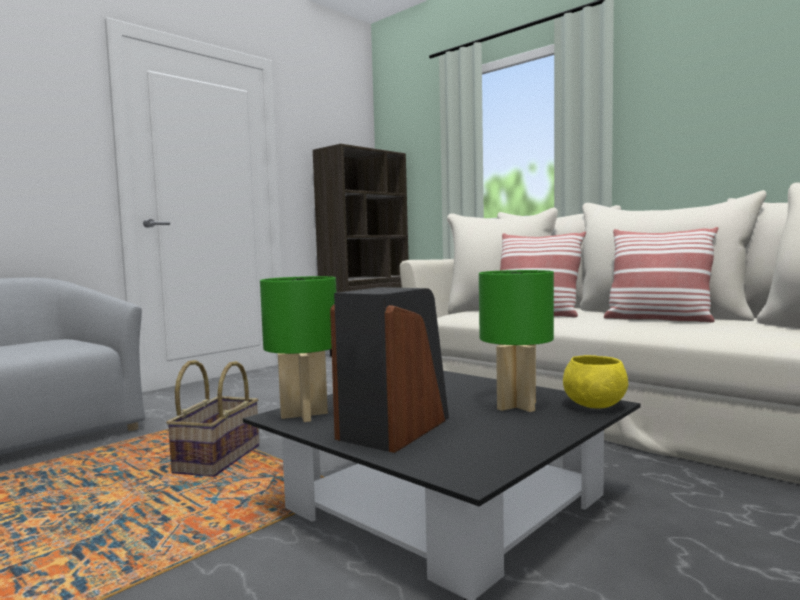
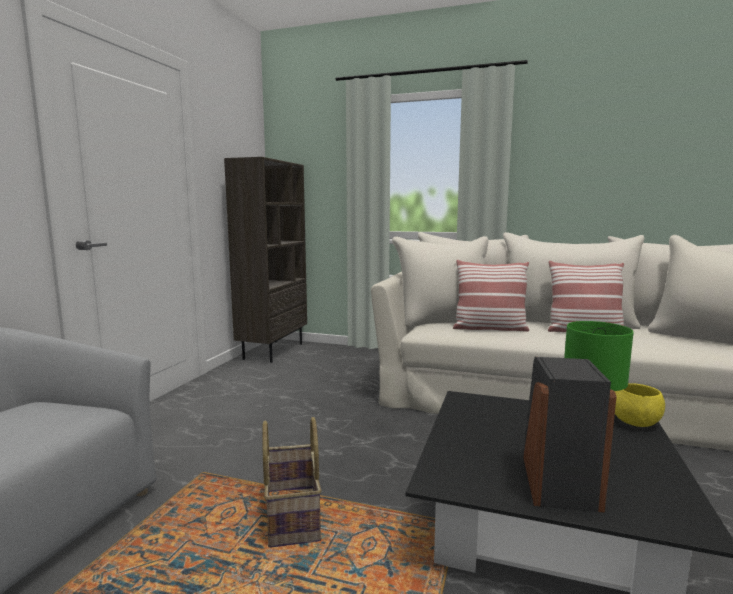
camera: 25 degrees left, 5 degrees up
green table lamp [260,276,337,422] -> none

